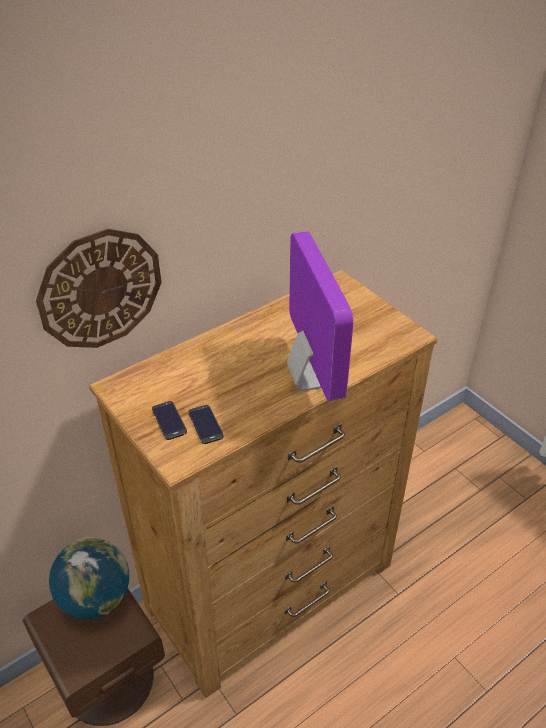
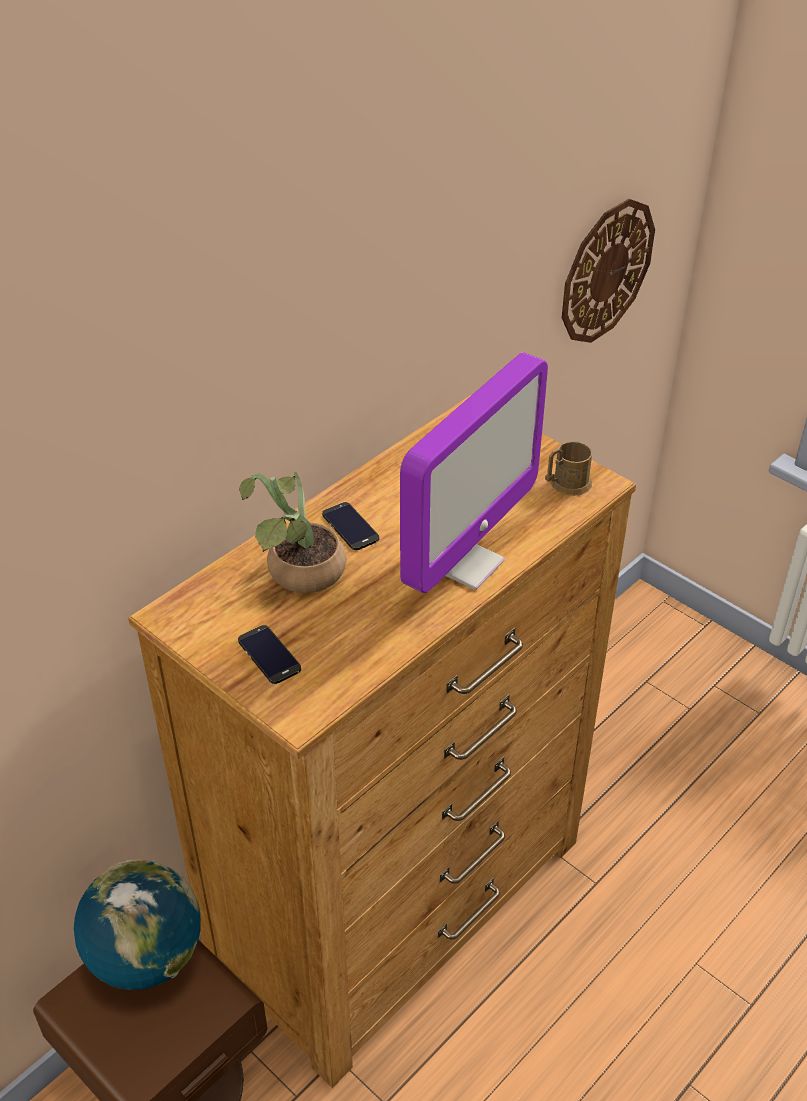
camera: 10 degrees left, 0 degrees up
wall clock [36,228,162,348] -> wall clock moved to [562,199,655,343]
phone [188,405,223,444] -> phone moved to [322,502,379,550]
monitor [287,231,353,401] -> monitor turned 60 degrees clockwise [400,352,548,593]
none -> potted plant [239,472,347,593]
none -> brown mug [545,441,592,496]

